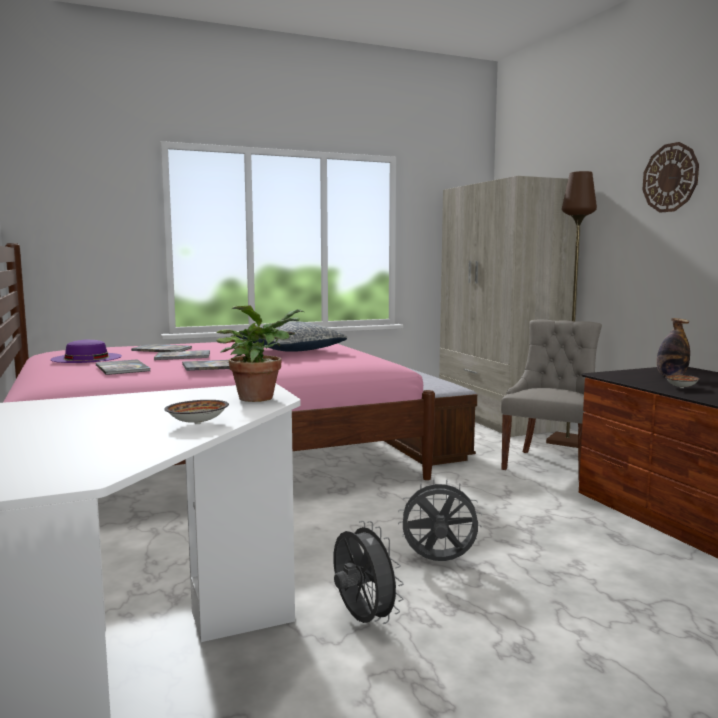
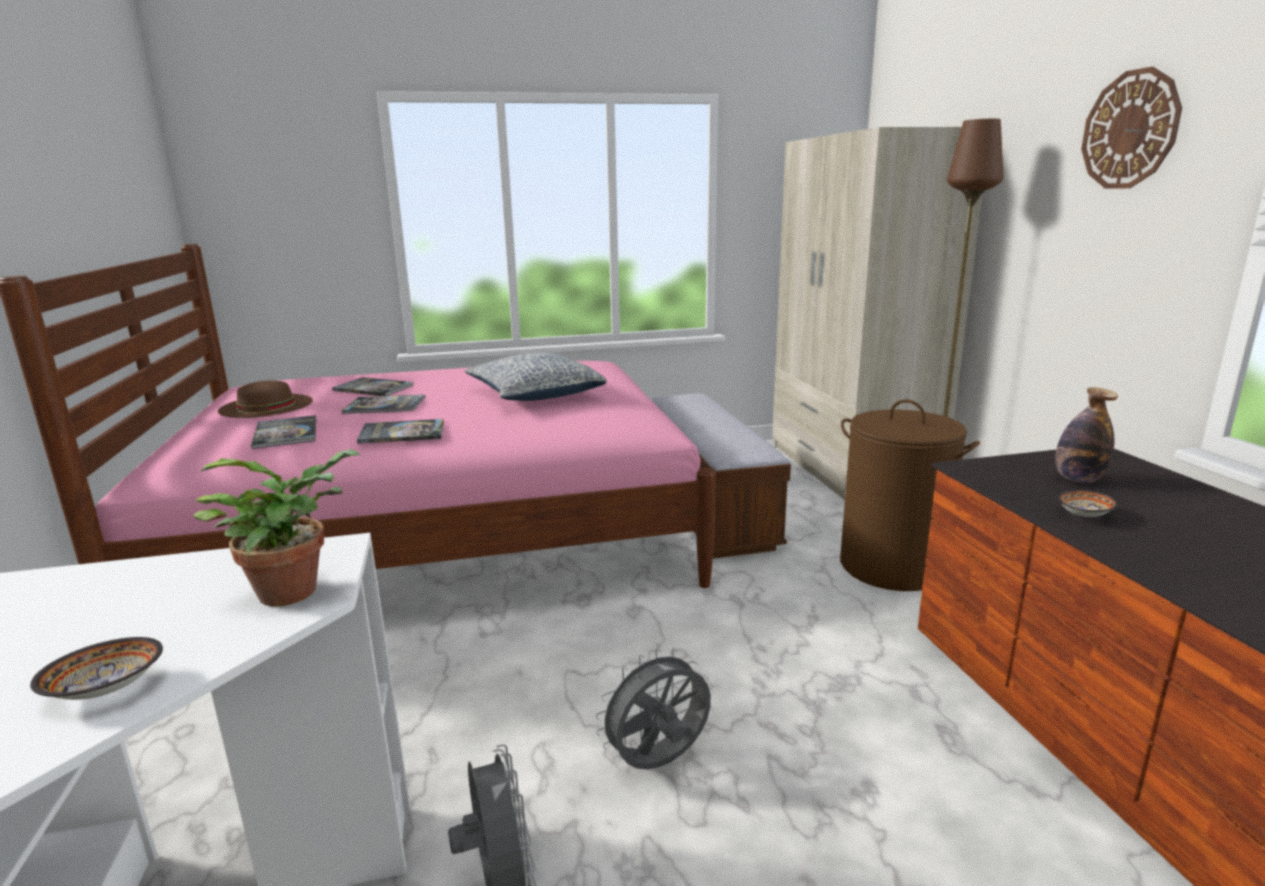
camera: 10 degrees right, 10 degrees up
purple hat [50,339,122,363] -> brown hat [218,381,313,418]
grey fan [398,479,482,561] -> grey fan turned 45 degrees counterclockwise [596,648,711,769]
grey chair [501,319,602,478] -> brown laundry basket [840,399,980,591]

